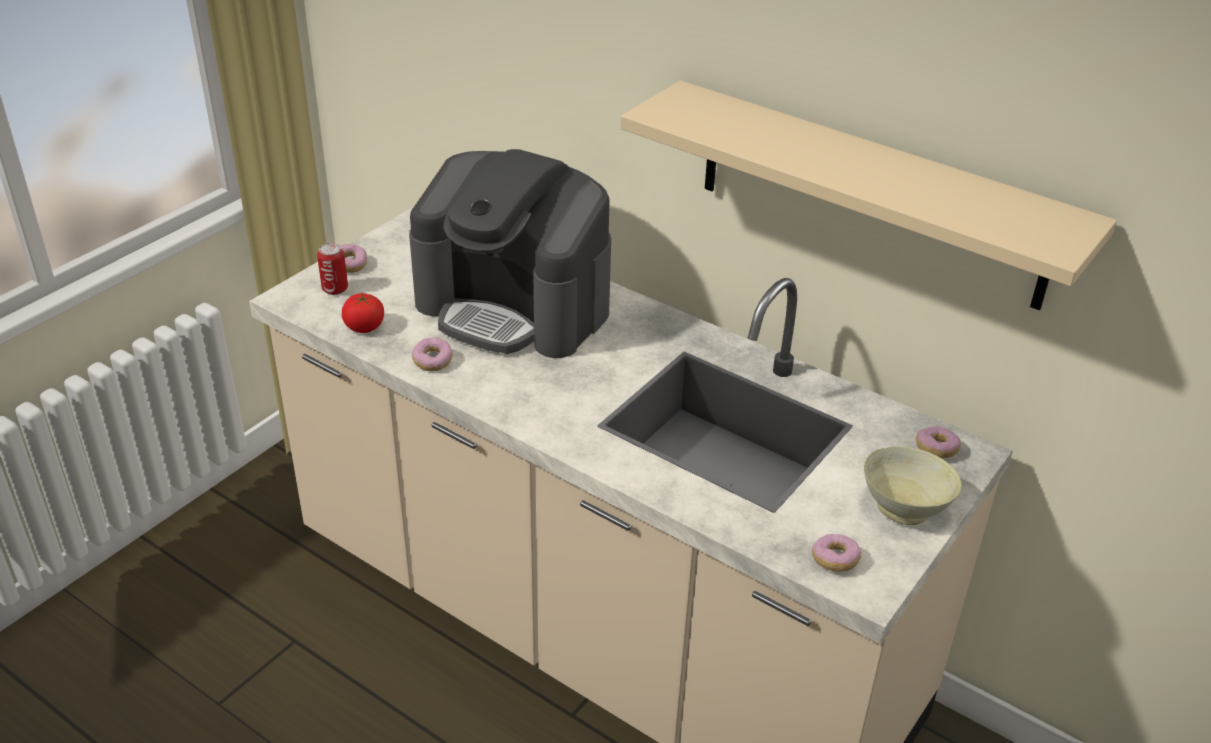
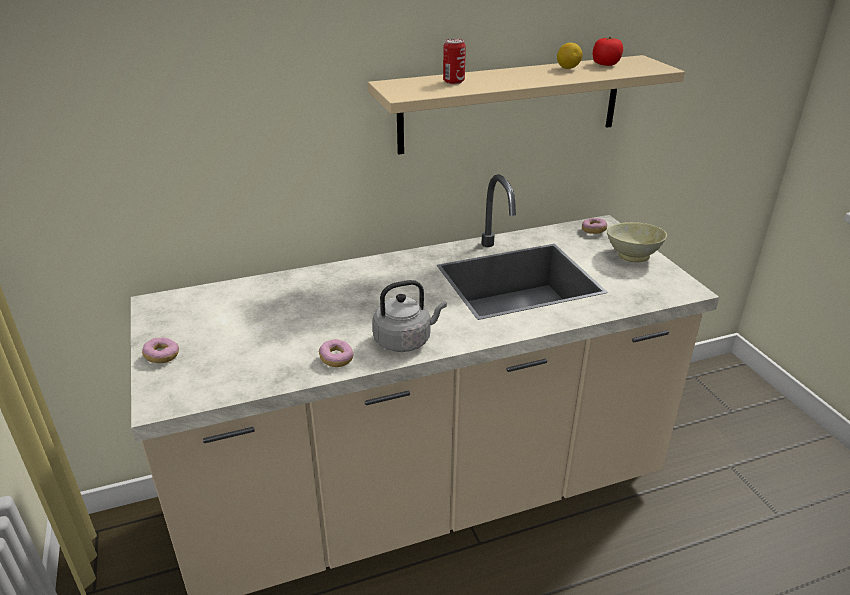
camera: 55 degrees left, 5 degrees down
can [317,243,348,295] -> can moved to [443,39,466,84]
tomato [342,293,384,333] -> tomato moved to [593,37,623,66]
coffee machine [409,149,611,358] -> none
donut [812,534,861,572] -> none
none -> grey kettle [372,280,447,352]
none -> lemon [557,43,583,69]

